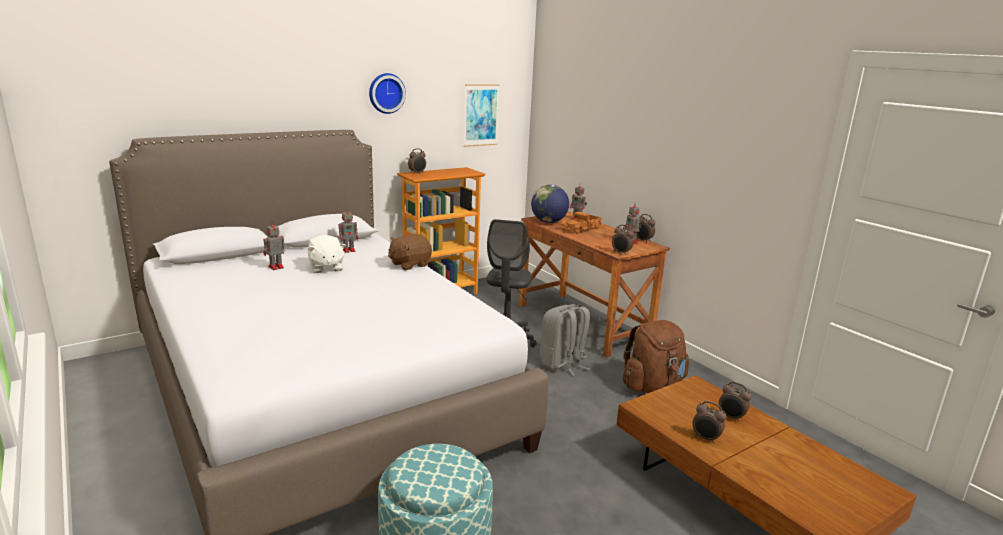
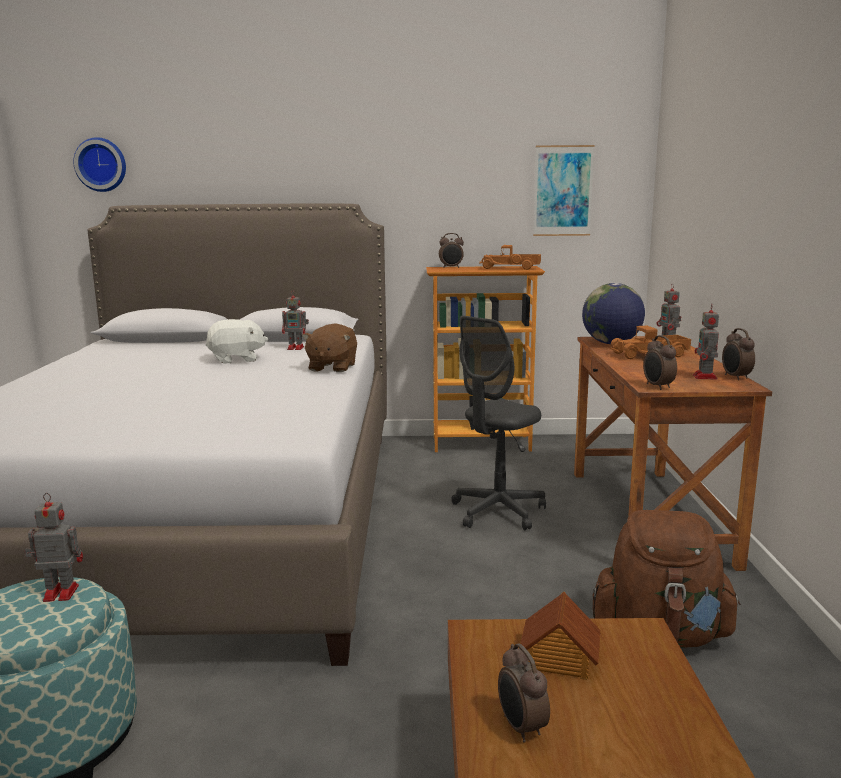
camera: 35 degrees right, 5 degrees down
toy robot [263,221,284,270] -> toy robot moved to [24,493,83,602]
white plush toy [307,235,346,273] -> white plush toy turned 120 degrees counterclockwise [205,319,268,364]
wall clock [369,73,406,114] -> wall clock moved to [73,137,126,192]
brown plush toy [388,234,432,270] -> brown plush toy turned 75 degrees counterclockwise [302,323,357,372]
grey backpack [540,304,590,376] -> none
alarm clock [719,382,751,422] -> none
none -> toy truck [479,245,541,270]
none -> toy house [519,592,600,680]

